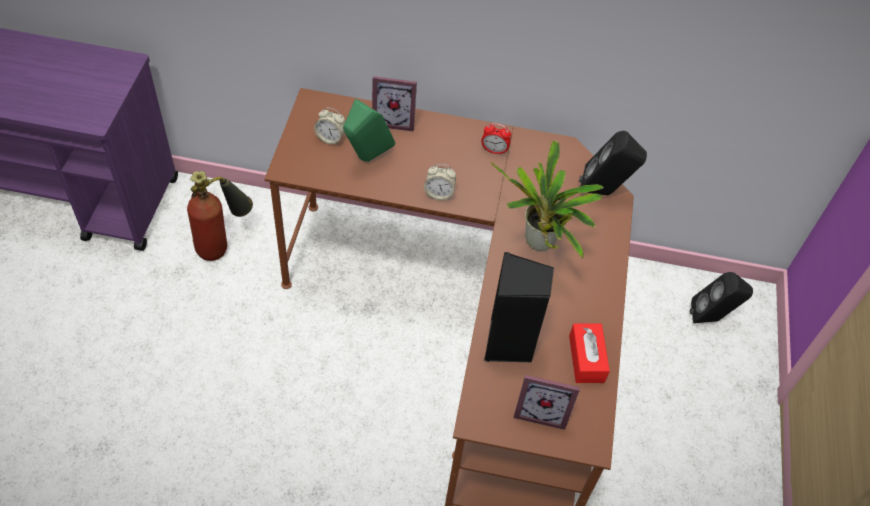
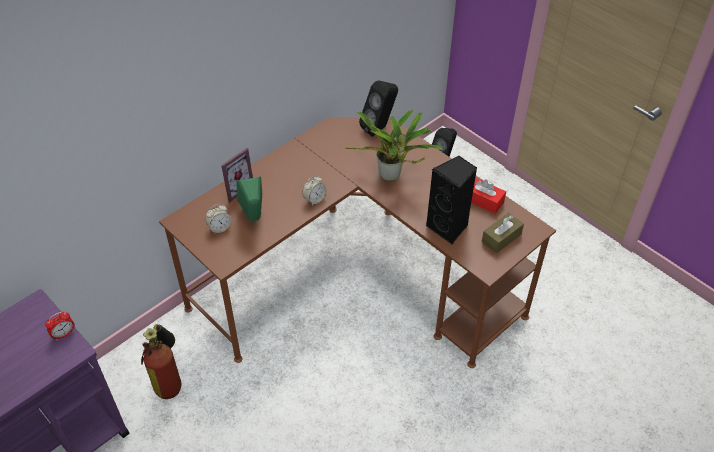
camera: 50 degrees left, 5 degrees down
alarm clock [481,123,511,155] -> alarm clock moved to [45,312,74,340]
picture frame [514,375,580,430] -> brown tissue box [482,213,524,253]

